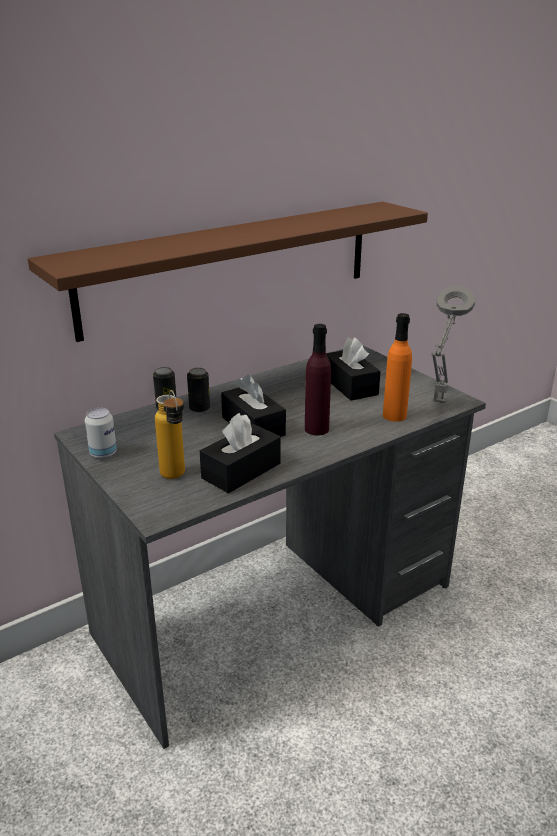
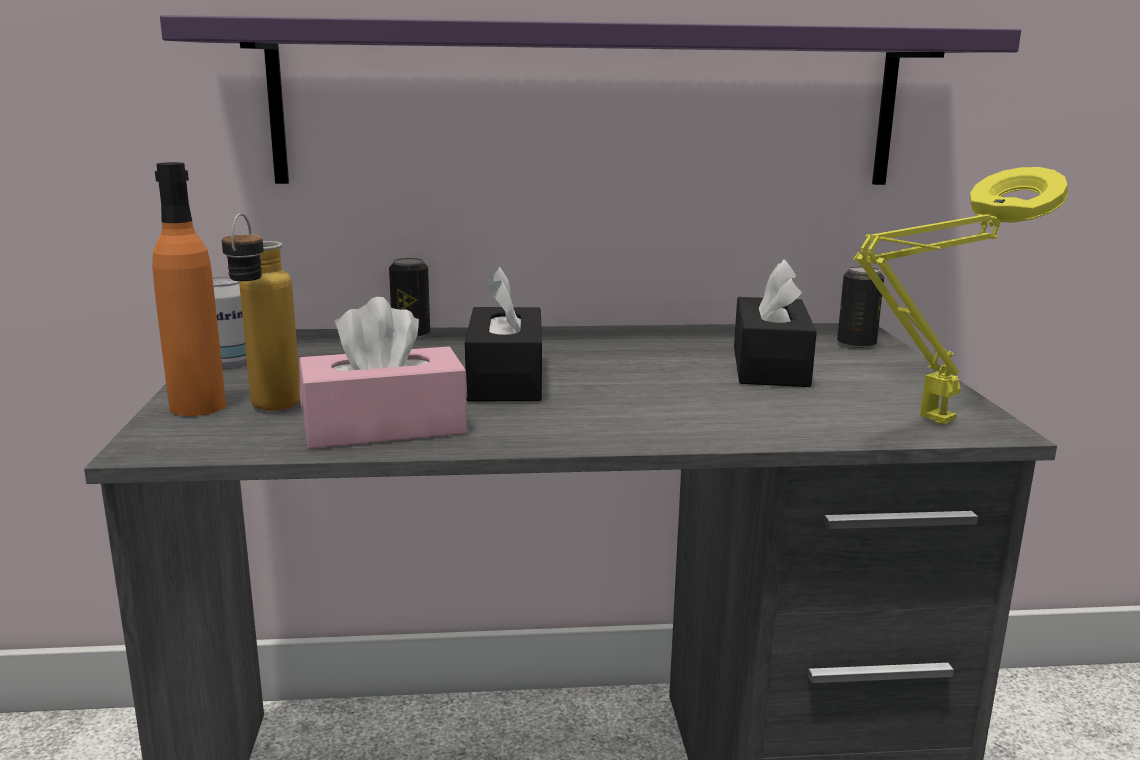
camera: 30 degrees right, 10 degrees down
brown shelf [28,202,428,342] -> purple shelf [160,15,1021,185]
can [187,368,210,413] -> can moved to [837,266,884,349]
black tissue box [200,413,281,493] -> pink tissue box [299,297,467,449]
purple bottle [305,324,331,435] -> none
orange bottle [383,313,412,422] -> orange bottle moved to [152,162,226,416]
grey table lamp [431,287,475,403] -> yellow table lamp [853,167,1068,424]

